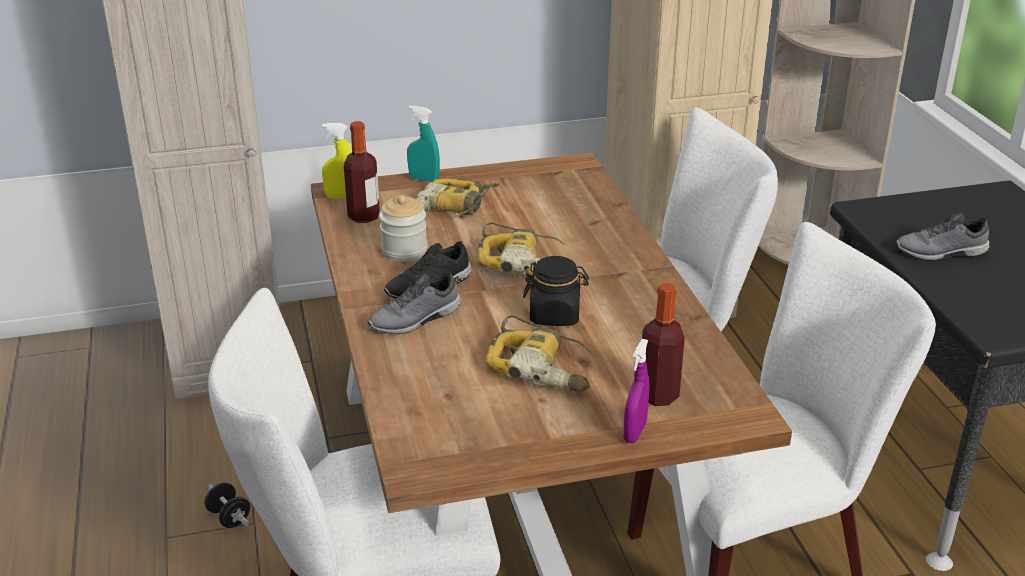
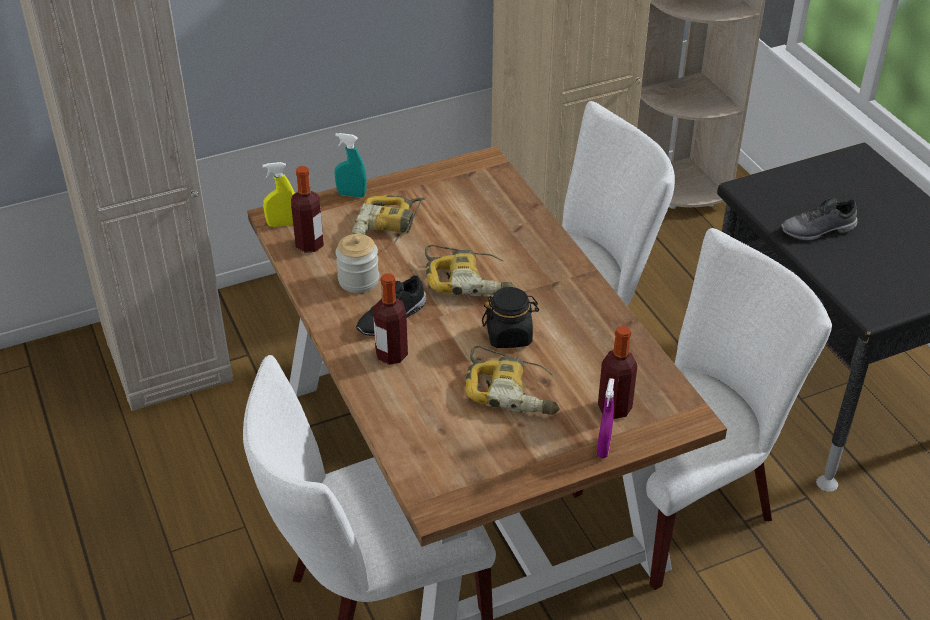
camera: 10 degrees left, 10 degrees up
black dumbbell [205,483,250,528] -> none
grey shoe [367,272,461,334] -> bottle [373,273,408,365]

